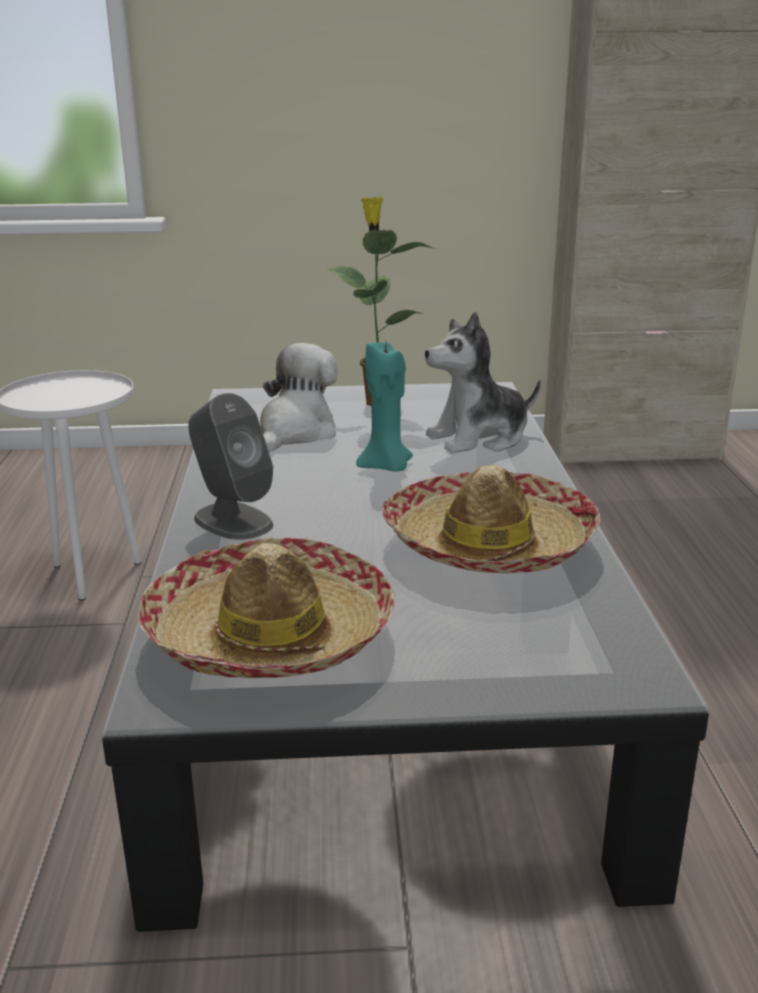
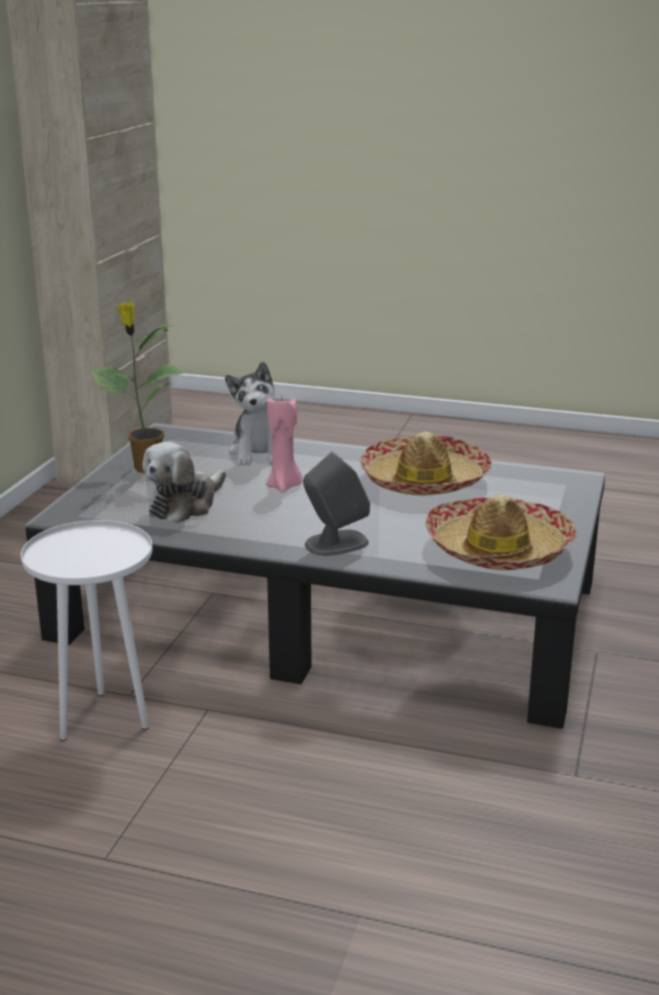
camera: 70 degrees left, 0 degrees up
plush toy [260,343,338,452] -> plush toy turned 105 degrees counterclockwise [142,442,226,523]
turquoise candle [356,342,413,472] -> pink candle [266,396,302,493]

